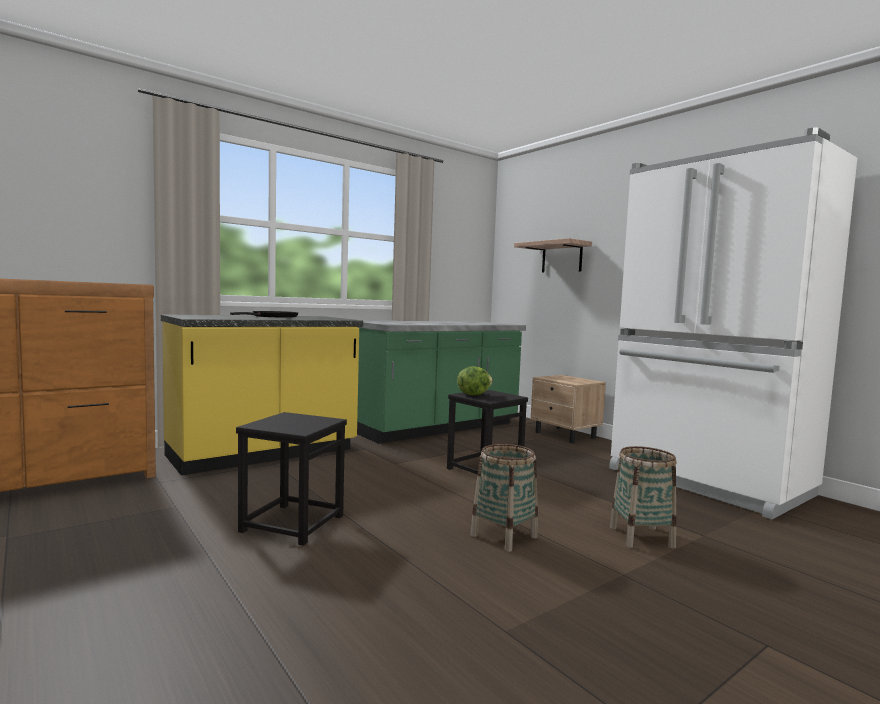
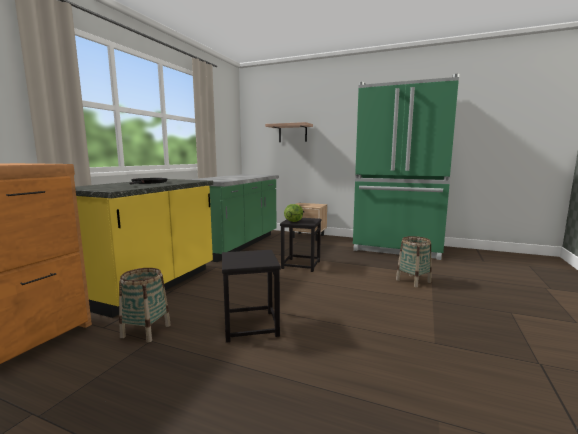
camera: 30 degrees left, 5 degrees up
basket [470,444,538,552] -> basket moved to [119,268,171,342]
white fridge [609,127,857,519] -> green fridge [353,74,459,260]

